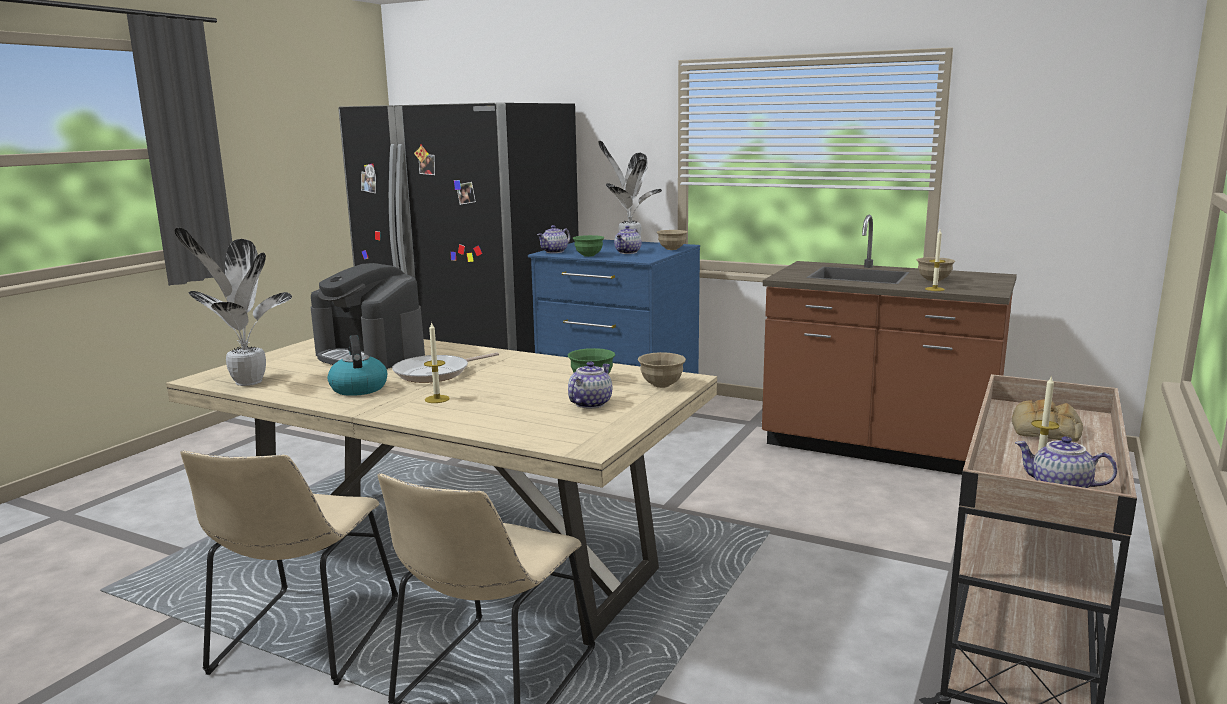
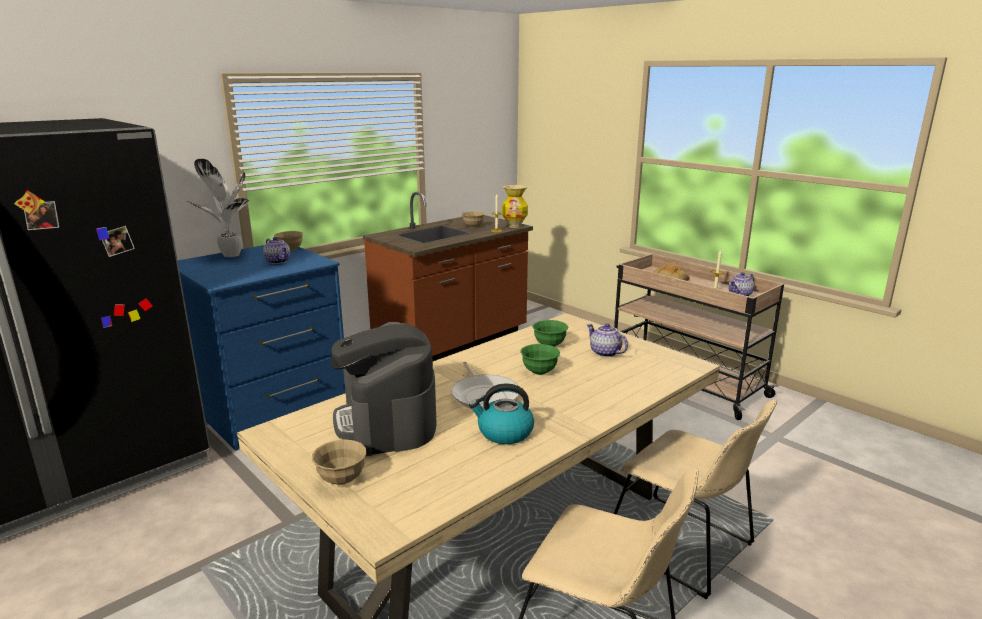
camera: 70 degrees left, 5 degrees up
potted plant [175,227,292,386] -> none
coffee machine [311,263,425,369] -> coffee machine turned 105 degrees clockwise [331,322,437,456]
candle [424,322,450,403] -> none
teapot [537,225,570,253] -> none
green bowl [573,235,604,257] -> green bowl moved to [520,344,560,375]
beige bowl [638,352,686,388] -> beige bowl moved to [312,439,367,485]
none -> vase [502,185,528,228]

